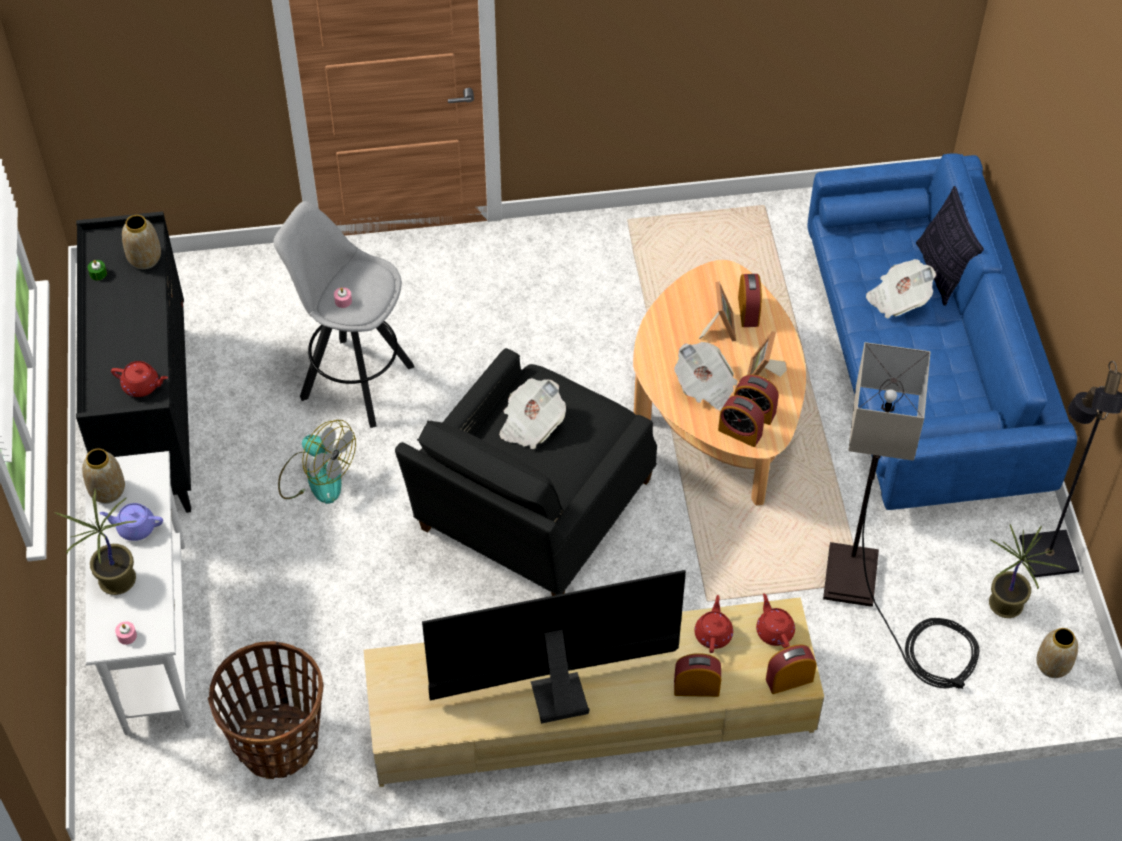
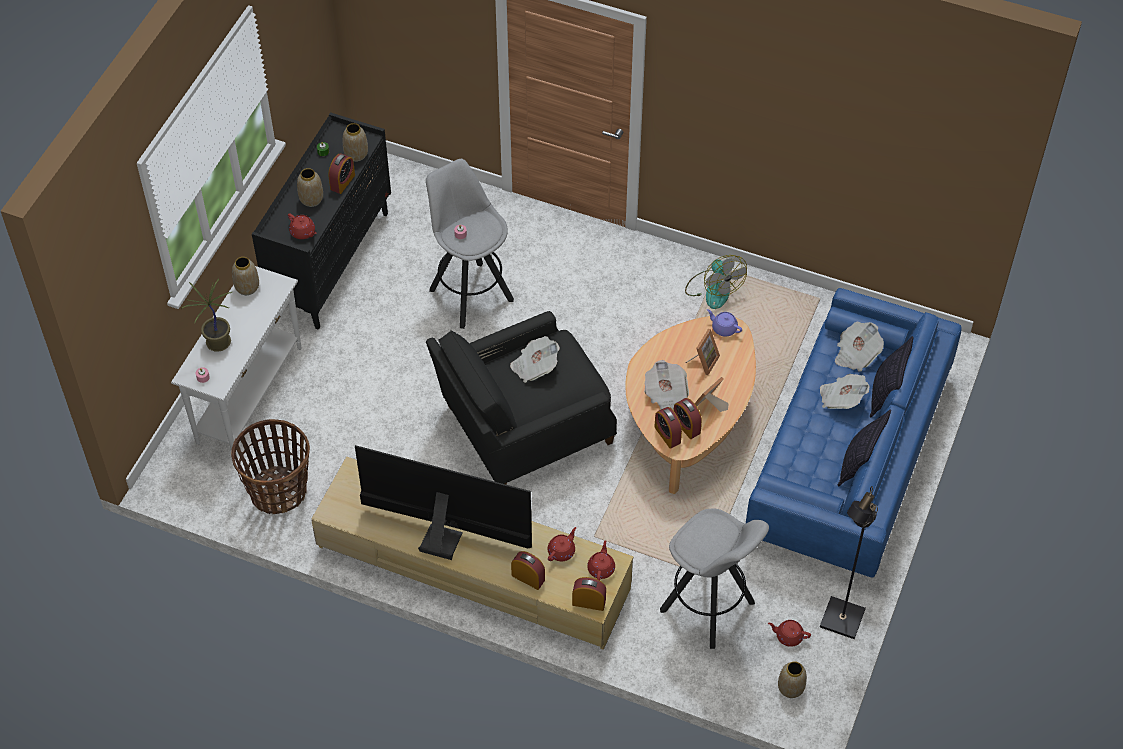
camera: 30 degrees right, 0 degrees up
purple teapot [100,503,163,541] -> purple teapot moved to [707,309,742,336]
fan [278,420,356,504] -> fan moved to [685,255,747,309]
alarm clock [738,274,762,327] -> alarm clock moved to [328,153,355,194]
floor lamp [823,342,979,689] -> grey stool [660,509,769,649]
potted plant [989,524,1066,618] -> red teapot [768,620,811,647]
none -> vase [297,168,323,207]
none -> newspaper [835,322,884,371]
none -> pillow [838,409,891,486]

